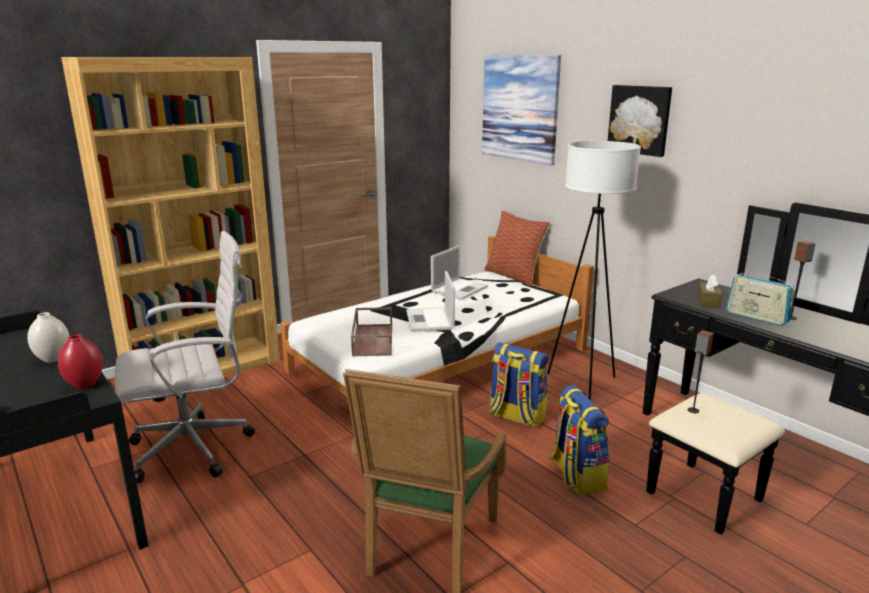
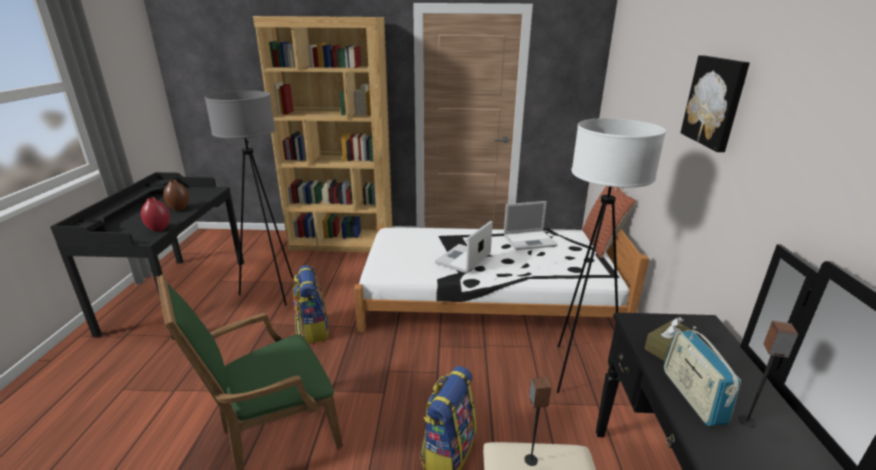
camera: 40 degrees right, 5 degrees up
white vase [27,312,70,363] -> brown vase [163,180,189,211]
white office chair [114,231,255,483] -> grey floor lamp [204,91,293,306]
brown tray [351,307,392,357] -> none
picture [482,55,561,165] -> none
backpack [489,342,549,428] -> backpack moved to [293,265,329,343]

